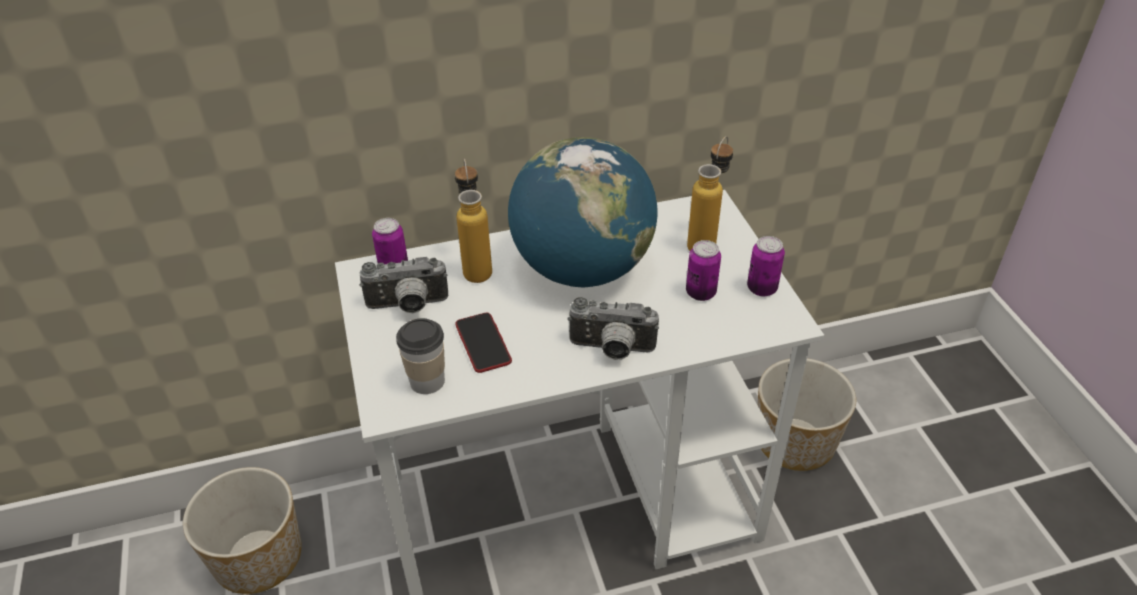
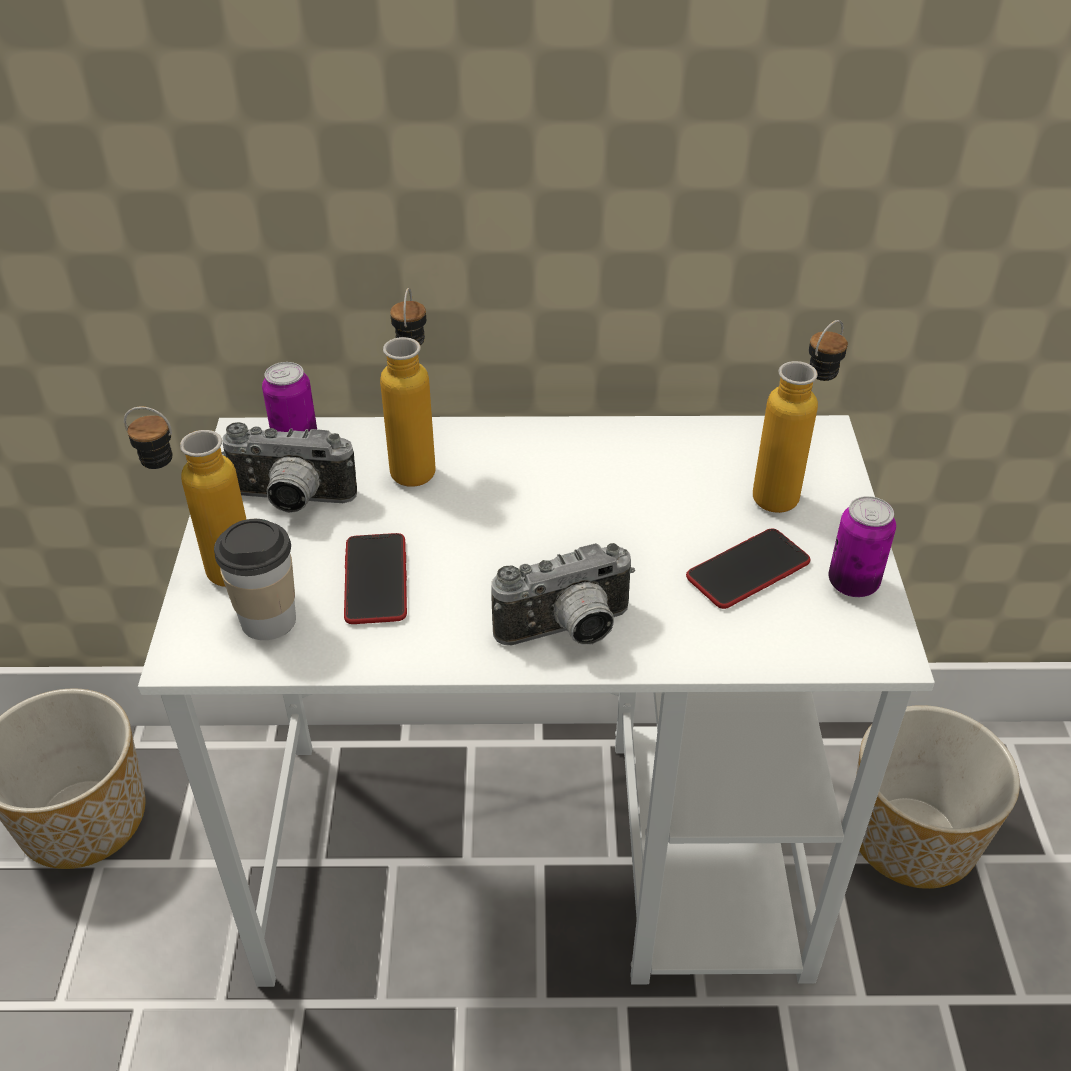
camera: 15 degrees right, 0 degrees up
globe [508,137,657,288] -> none
camera [567,297,659,360] -> camera turned 45 degrees counterclockwise [491,543,635,645]
can [686,240,721,301] -> phone [686,528,811,609]
none -> bottle [124,407,246,587]

